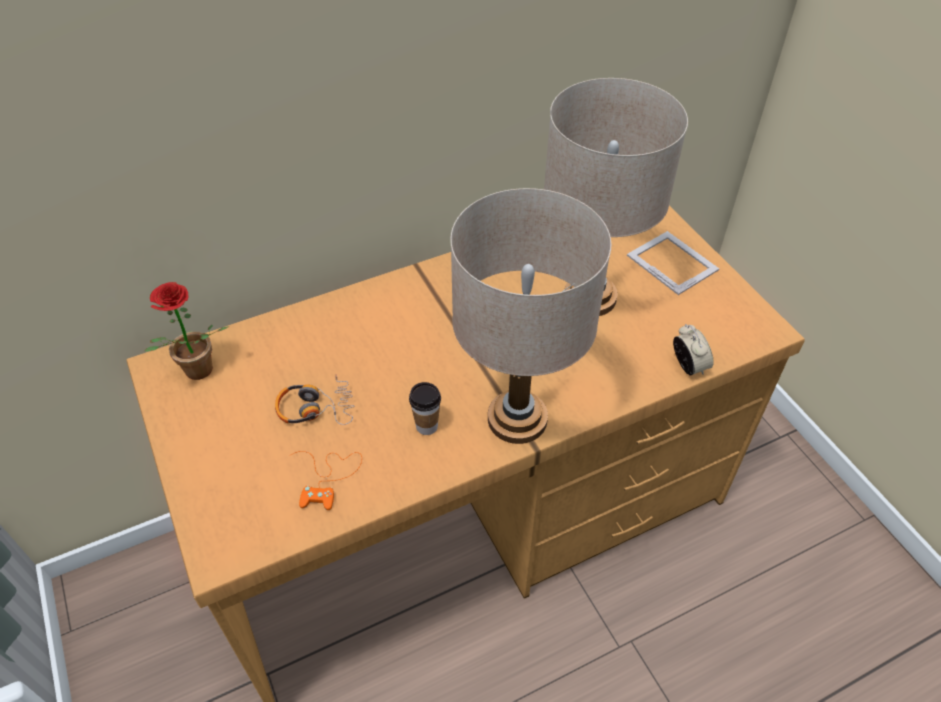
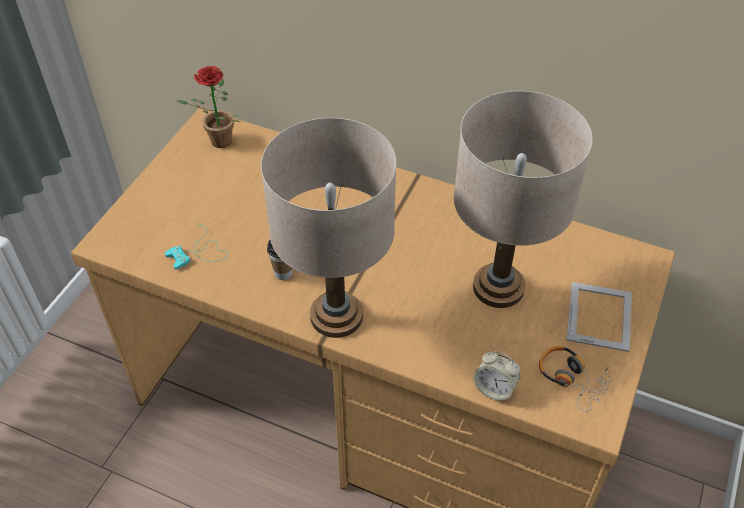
camera: 50 degrees right, 0 degrees up
headphones [275,374,354,425] -> headphones moved to [539,346,612,411]
orange game controller [291,451,362,510] -> turquoise game controller [165,224,229,270]
alarm clock [673,324,714,375] -> alarm clock turned 90 degrees clockwise [473,351,520,401]

